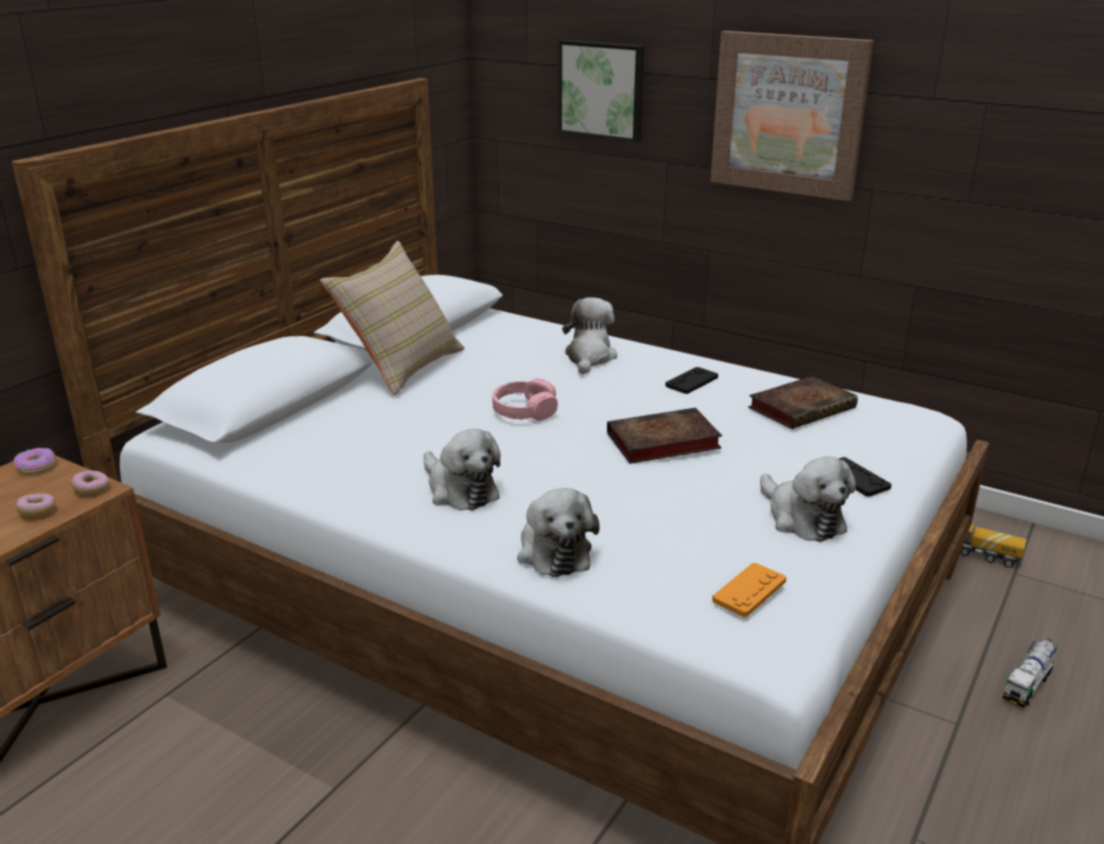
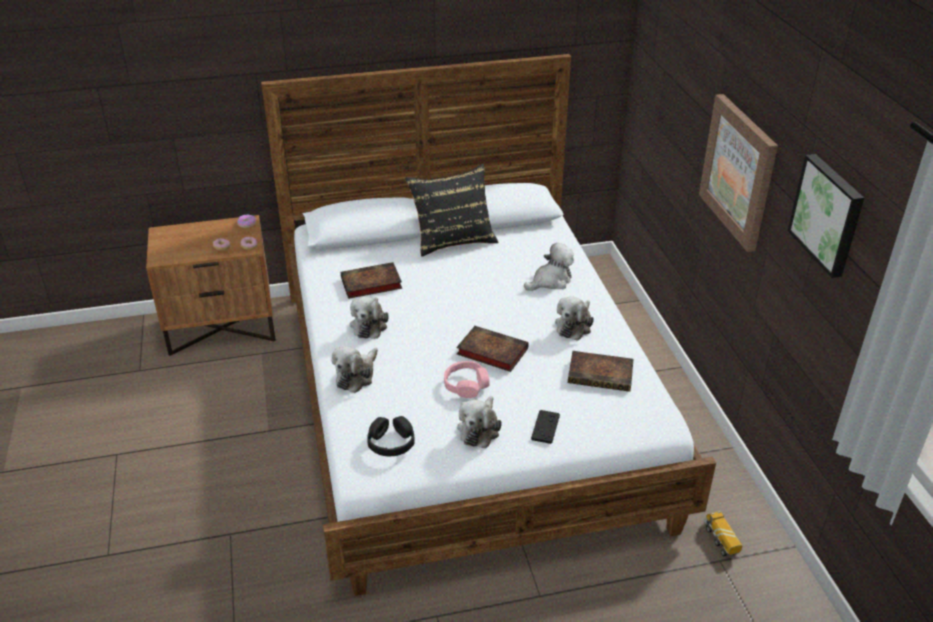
camera: 45 degrees right, 10 degrees up
beige pillow [320,241,465,395] -> black pillow [405,164,499,257]
pink headphones [492,378,558,421] -> pink headphones moved to [444,361,490,398]
picture [558,40,644,143] -> picture moved to [788,154,864,278]
black game controller [665,367,718,394] -> plush toy [555,296,594,341]
orange game controller [712,563,786,617] -> black headphones [367,416,415,456]
toy truck [1003,638,1058,708] -> none
none -> book [341,262,402,299]

